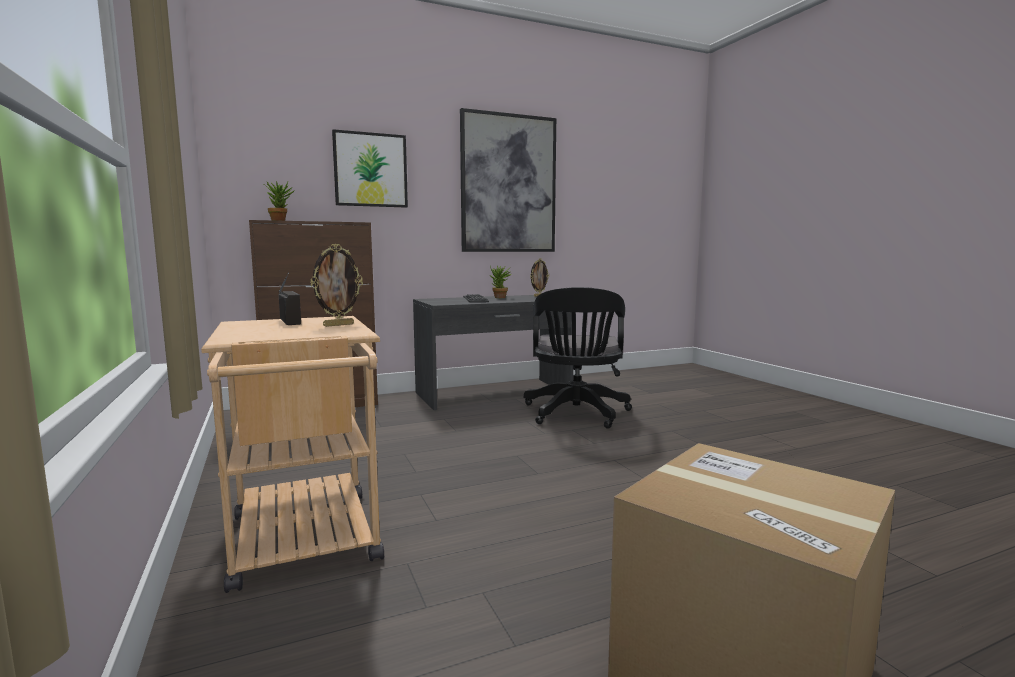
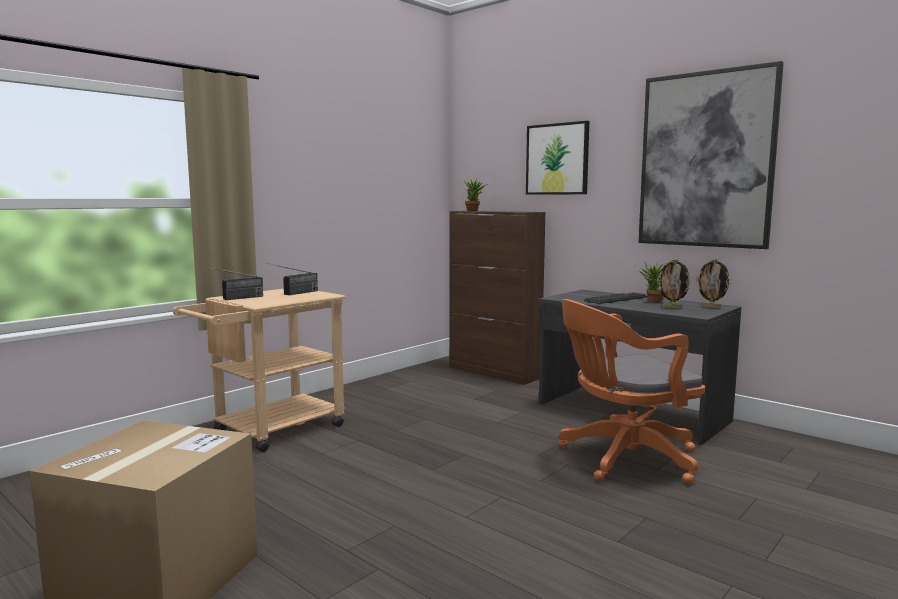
camera: 65 degrees right, 0 degrees up
picture frame [310,244,363,327] -> picture frame moved to [657,258,692,309]
black office chair [524,287,632,429] -> orange office chair [559,299,705,484]
none -> radio [200,266,263,300]

